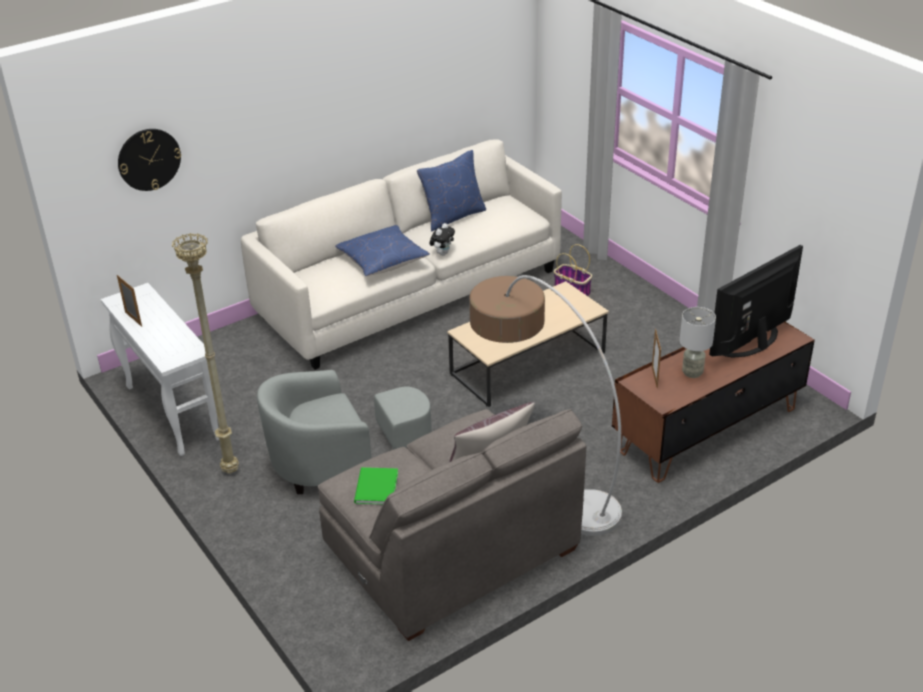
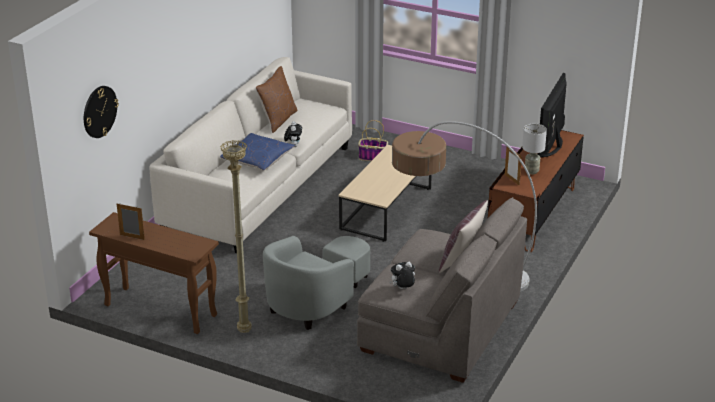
camera: 30 degrees left, 5 degrees down
white console table [101,283,219,456] -> brown console table [89,212,219,334]
green book [354,467,398,505] -> plush toy [389,262,415,289]
blue pillow [417,150,486,232] -> brown pillow [256,66,298,133]

